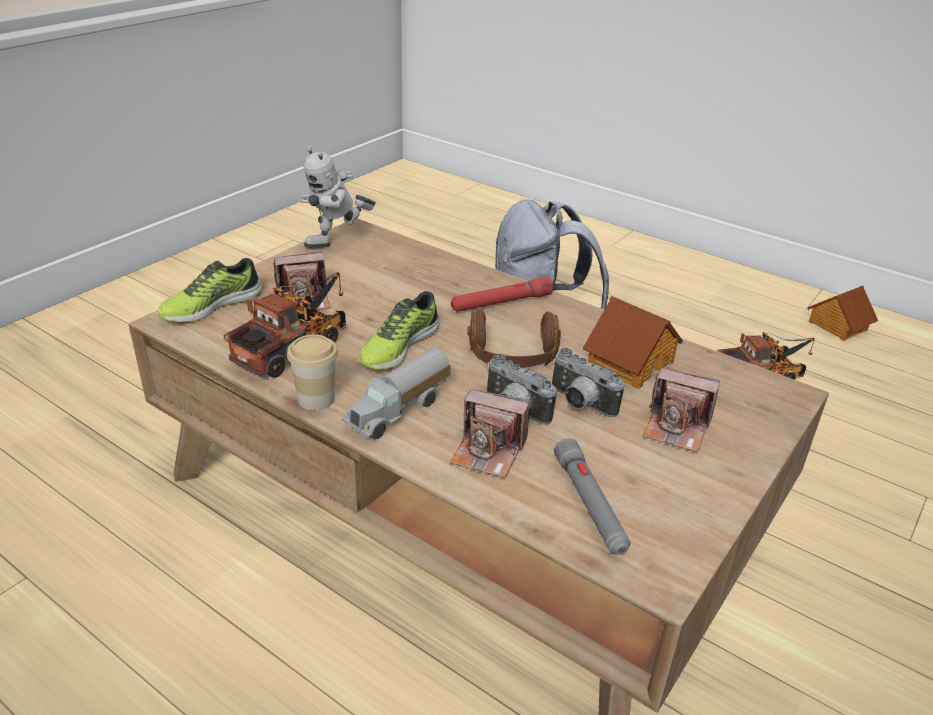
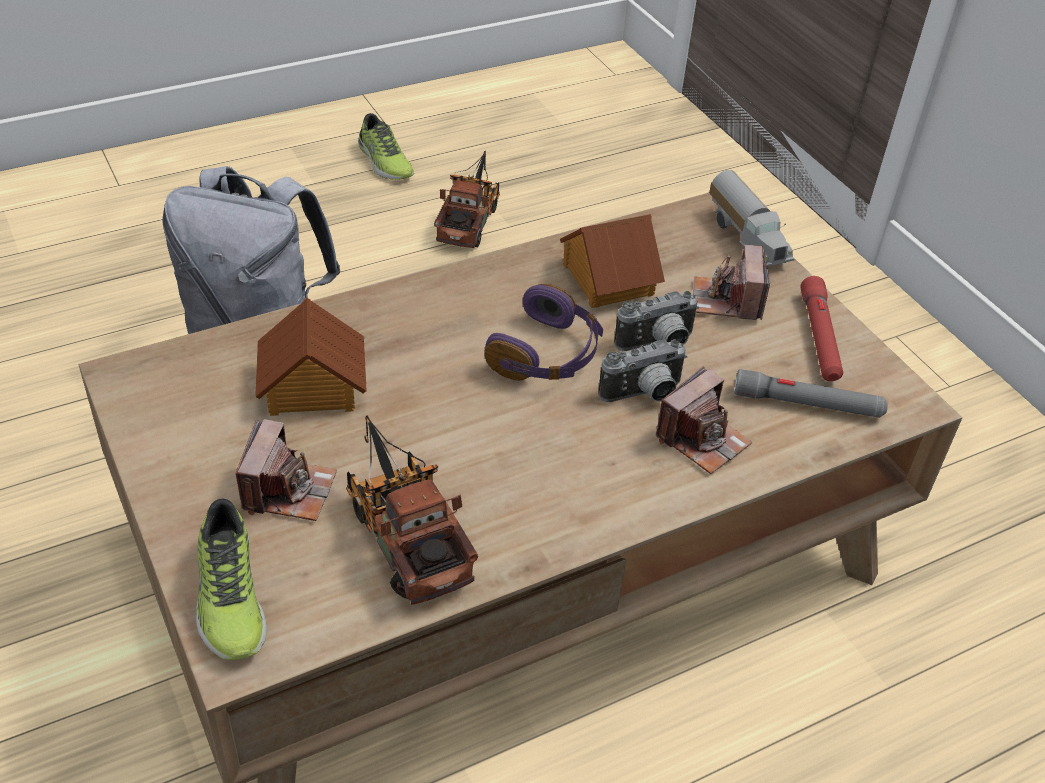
camera: 65 degrees left, 10 degrees up
cup [287,335,338,410] -> none
toy robot [301,146,376,248] -> none
toy truck [342,348,451,439] -> toy truck moved to [709,170,795,267]
shoe [359,291,440,370] -> shoe moved to [358,113,414,180]
red flashlight [451,276,553,312] -> red flashlight moved to [800,276,843,381]
brown headphones [467,309,561,368] -> purple headphones [485,284,603,381]
camera [642,368,720,452] -> camera turned 135 degrees clockwise [693,244,770,320]
toy house [807,286,878,341] -> toy house moved to [255,298,367,416]

